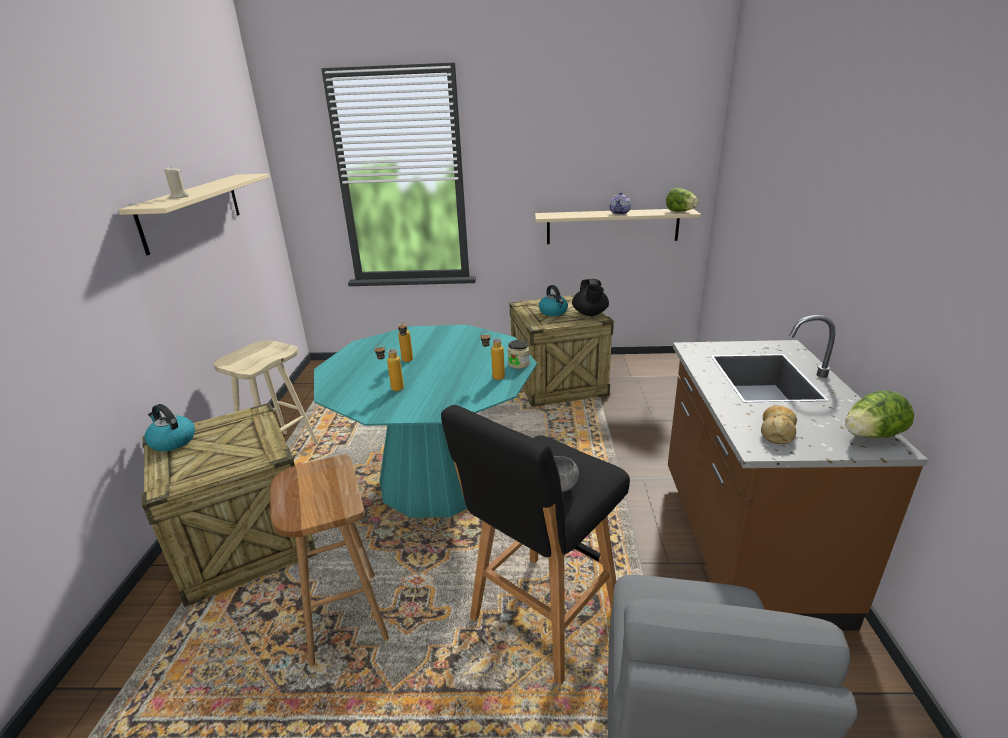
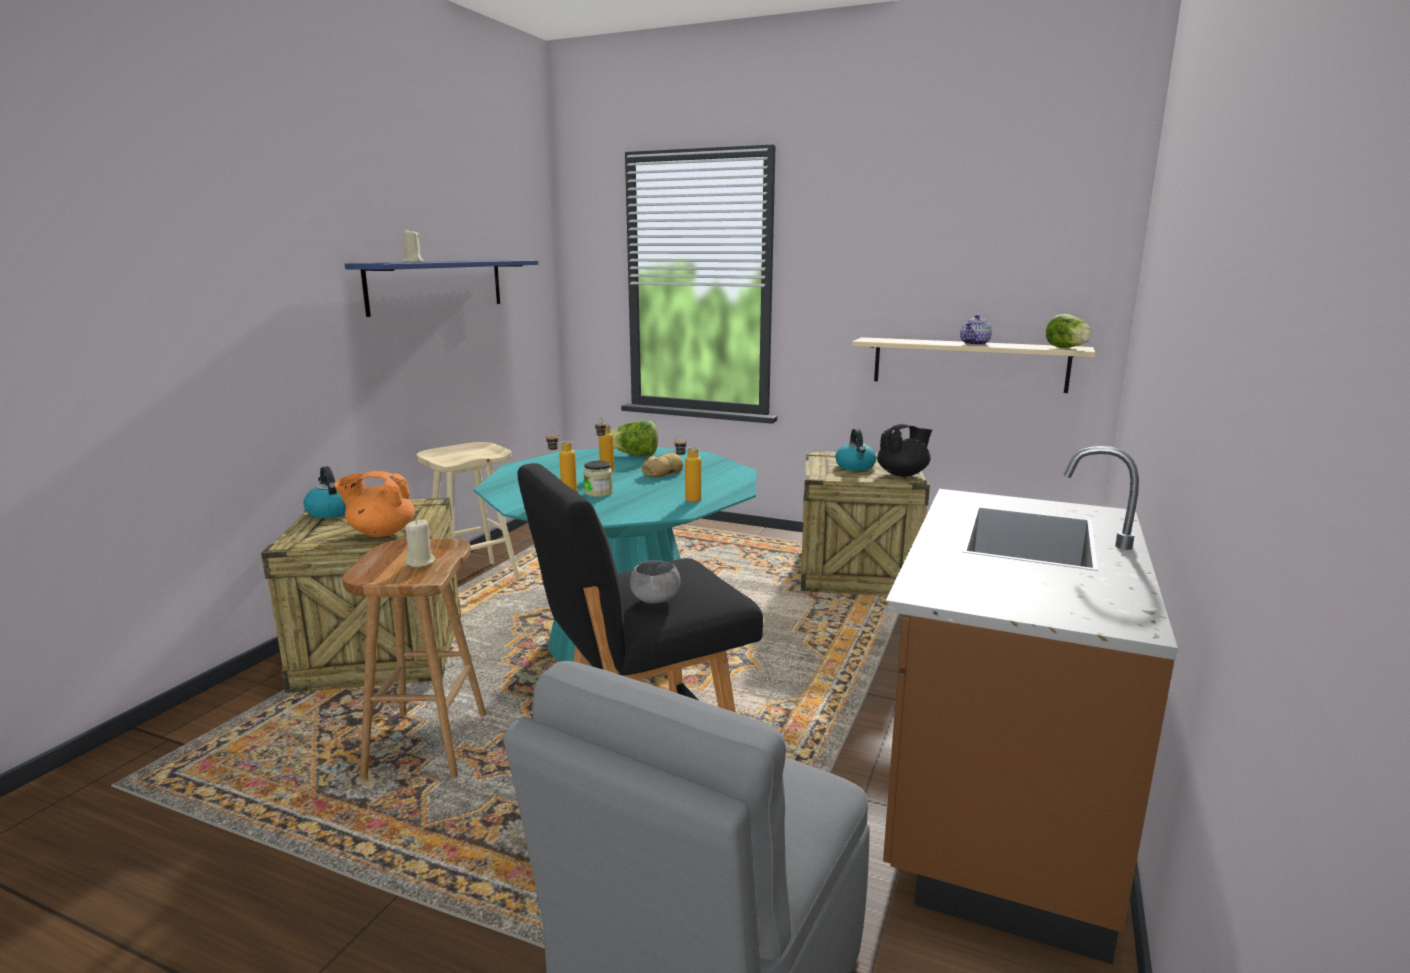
camera: 20 degrees right, 10 degrees down
beige shelf [118,174,270,255] -> blue shelf [345,260,538,317]
jar [508,340,530,369] -> jar moved to [583,461,613,497]
black teapot [572,279,609,316] -> black teapot turned 135 degrees counterclockwise [877,424,932,476]
bread [761,405,797,444] -> bread moved to [642,453,683,477]
lettuce [845,391,914,438] -> lettuce moved to [611,420,658,456]
none -> orange teapot [334,471,415,537]
none -> beige candle [405,519,436,567]

